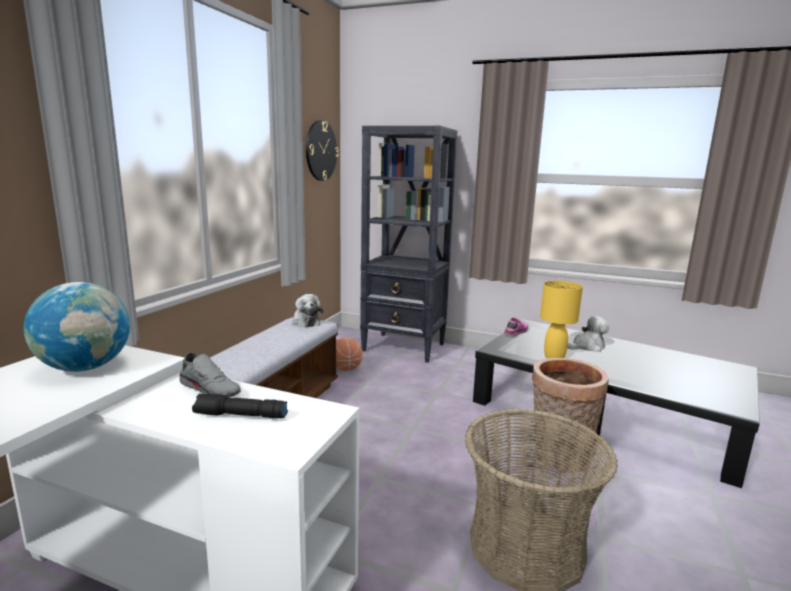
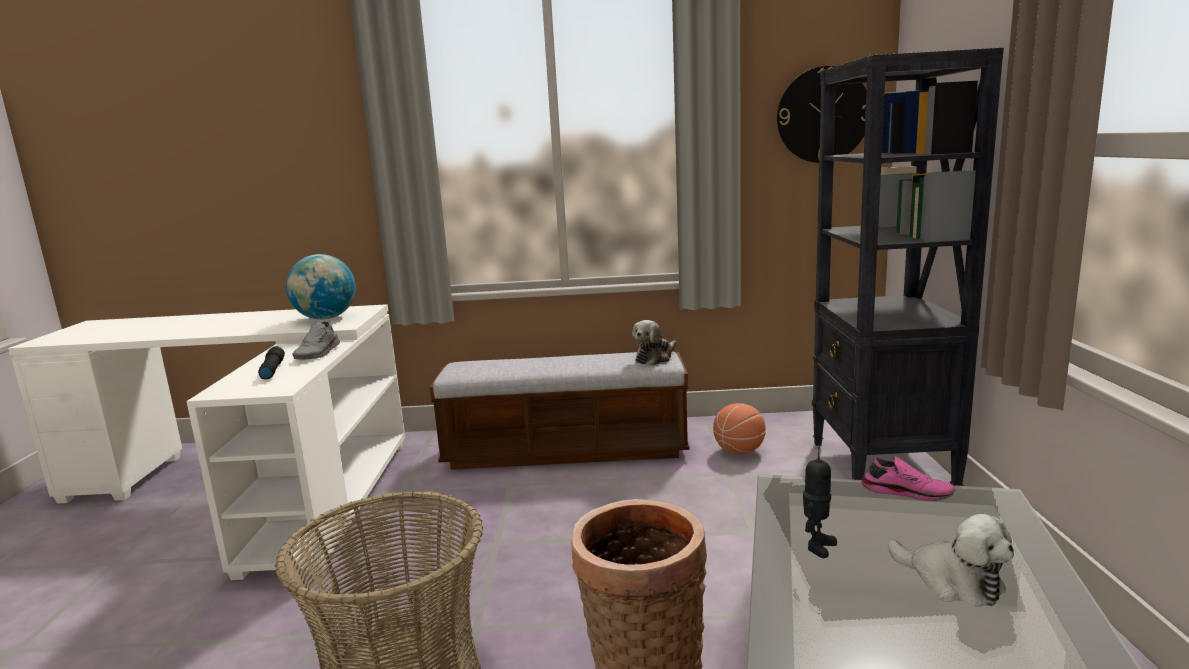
camera: 70 degrees right, 0 degrees up
yellow table lamp [540,281,583,358] -> toy robot [803,447,837,558]

